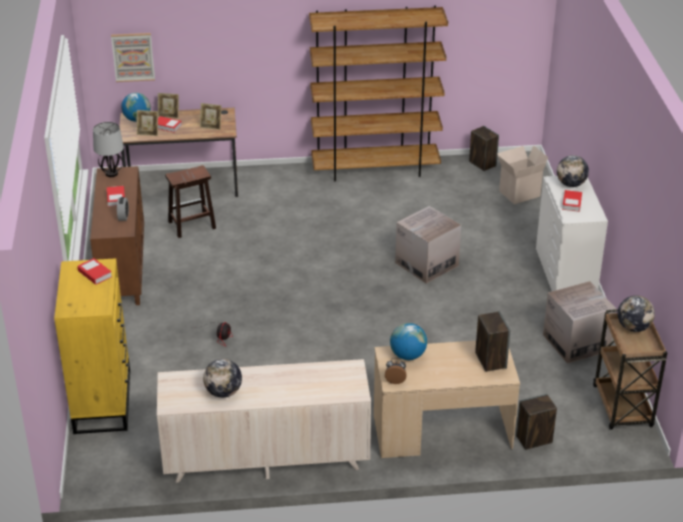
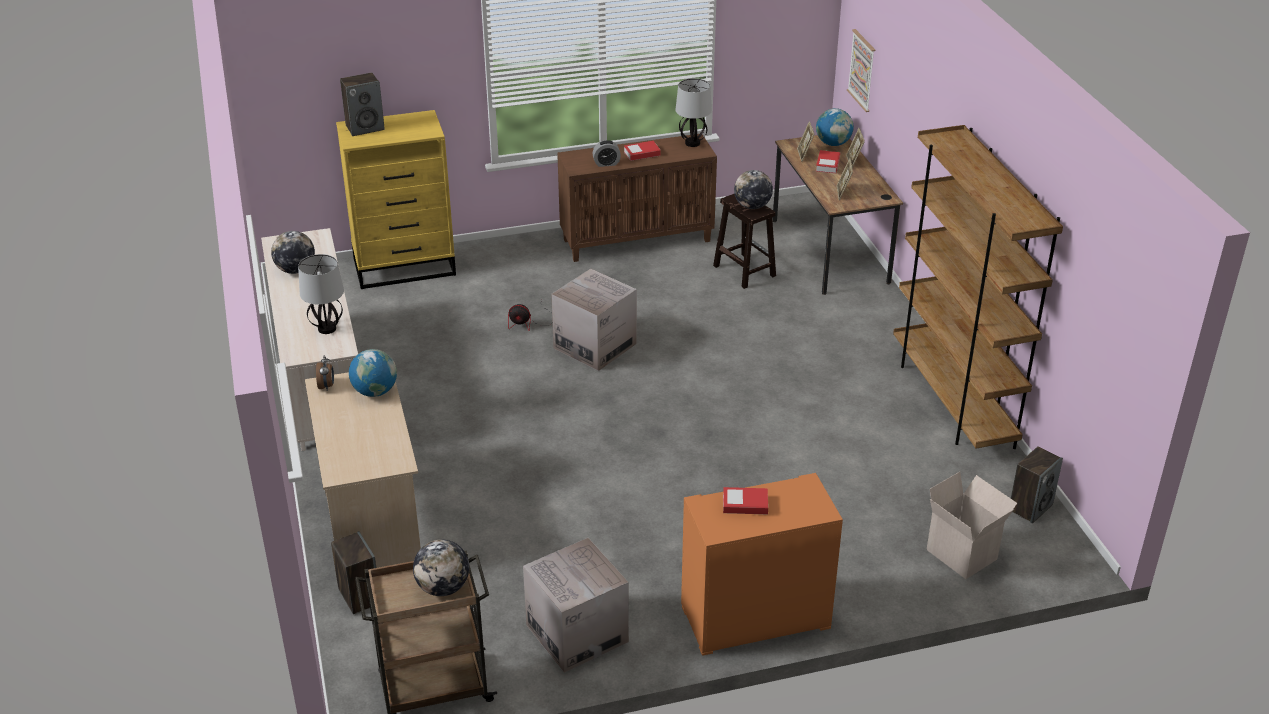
camera: 80 degrees right, 0 degrees up
book [77,258,112,285] -> none
cardboard box [395,206,461,284] -> cardboard box moved to [551,269,637,371]
speaker [475,311,510,372] -> speaker moved to [340,72,385,136]
white dresser [536,176,608,291] -> orange dresser [681,473,843,656]
globe [557,155,589,187] -> globe moved to [734,170,773,209]
none -> table lamp [298,254,344,334]

